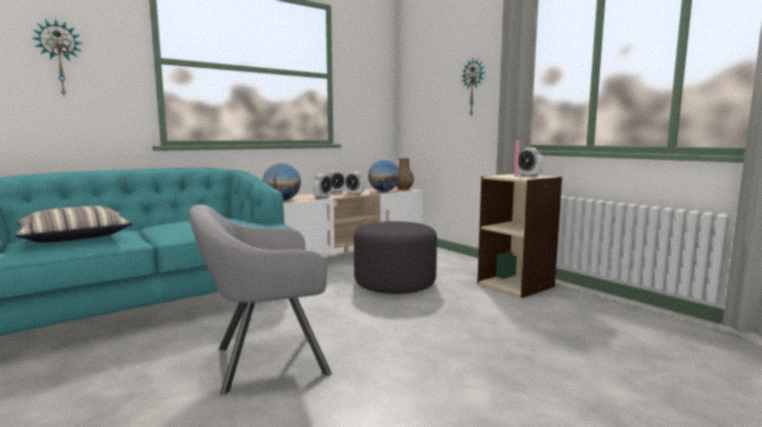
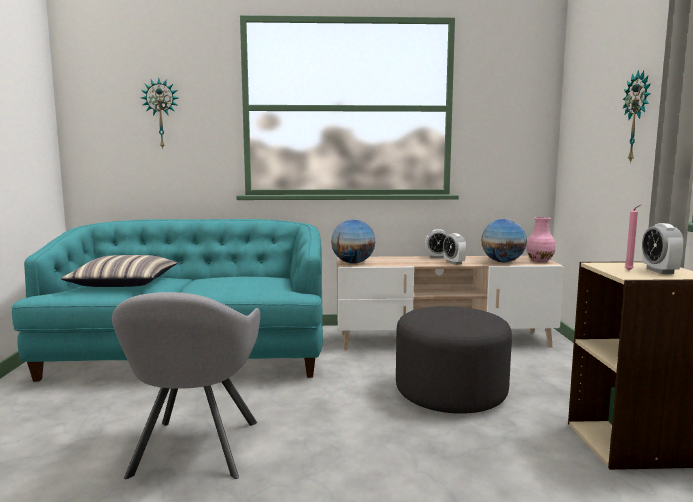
camera: 35 degrees right, 0 degrees up
grey armchair [189,204,332,395] -> grey armchair turned 105 degrees counterclockwise [112,292,260,479]
alarm clock [313,174,332,199] -> none
brown vase [396,158,414,190] -> pink vase [526,217,556,262]

